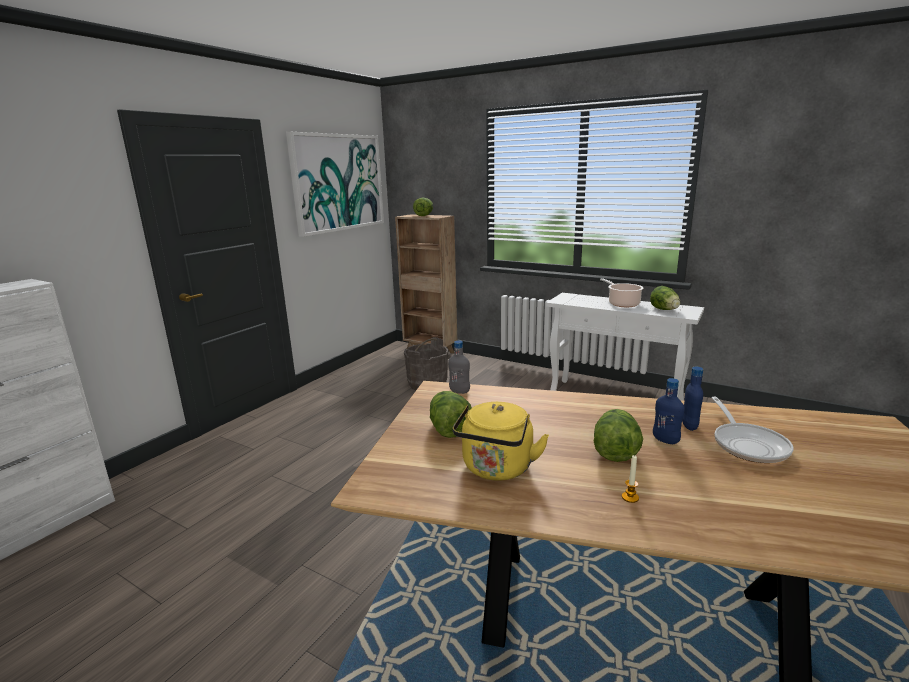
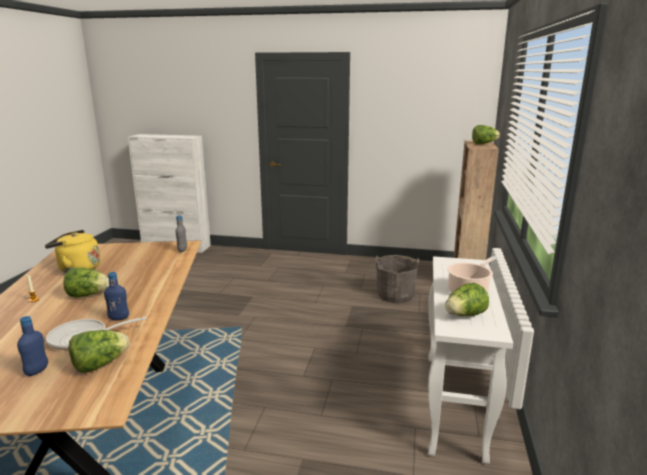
camera: 70 degrees right, 0 degrees up
picture [286,132,384,237] -> none
lettuce [430,391,472,438] -> lettuce moved to [69,330,129,373]
blue bottle [653,378,685,444] -> blue bottle moved to [17,316,48,376]

